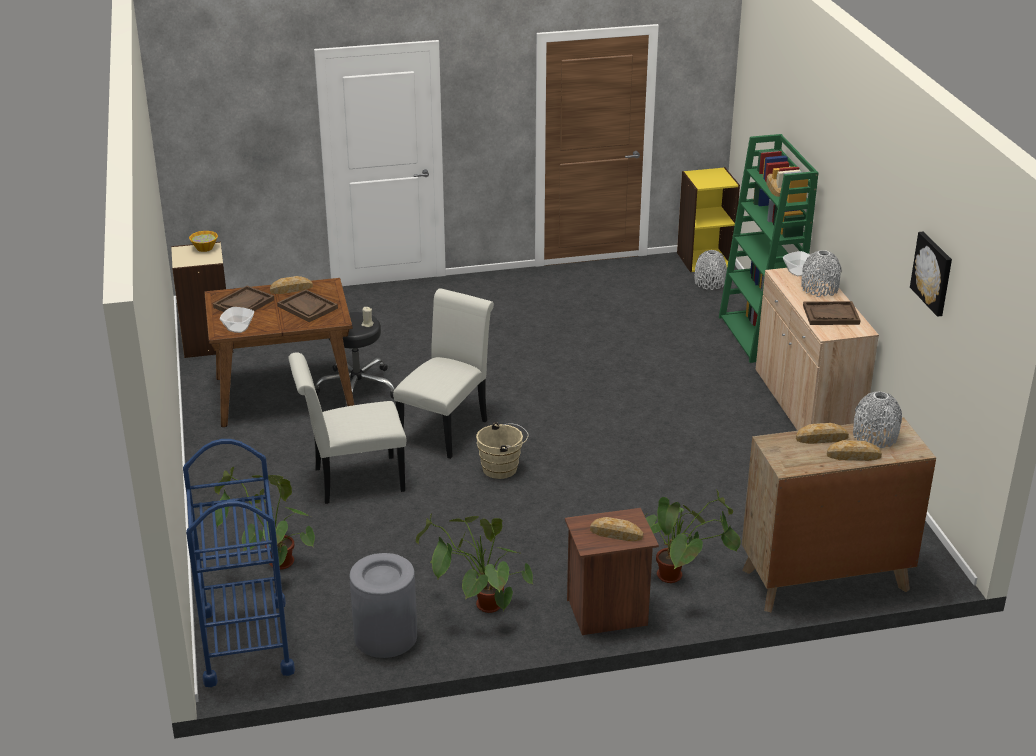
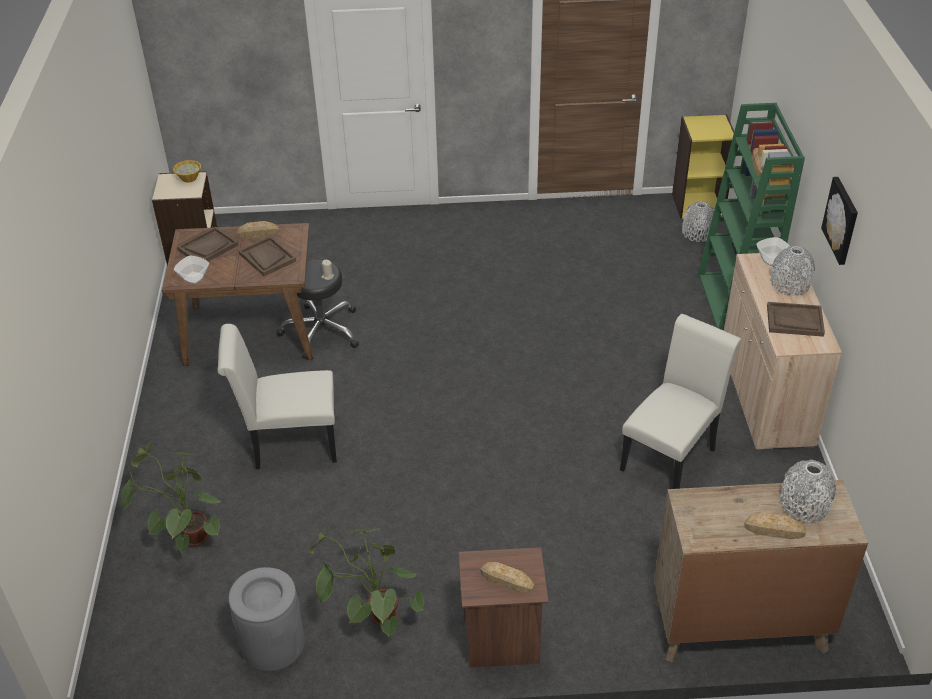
camera: 10 degrees right, 10 degrees up
blue cart [183,439,295,687] -> none
white chair [393,288,494,459] -> white chair moved to [620,314,742,489]
beige bucket [476,422,529,479] -> none
potted plant [645,489,740,583] -> none
bread [796,423,849,444] -> none
picture [910,232,952,317] -> picture moved to [821,177,858,265]

